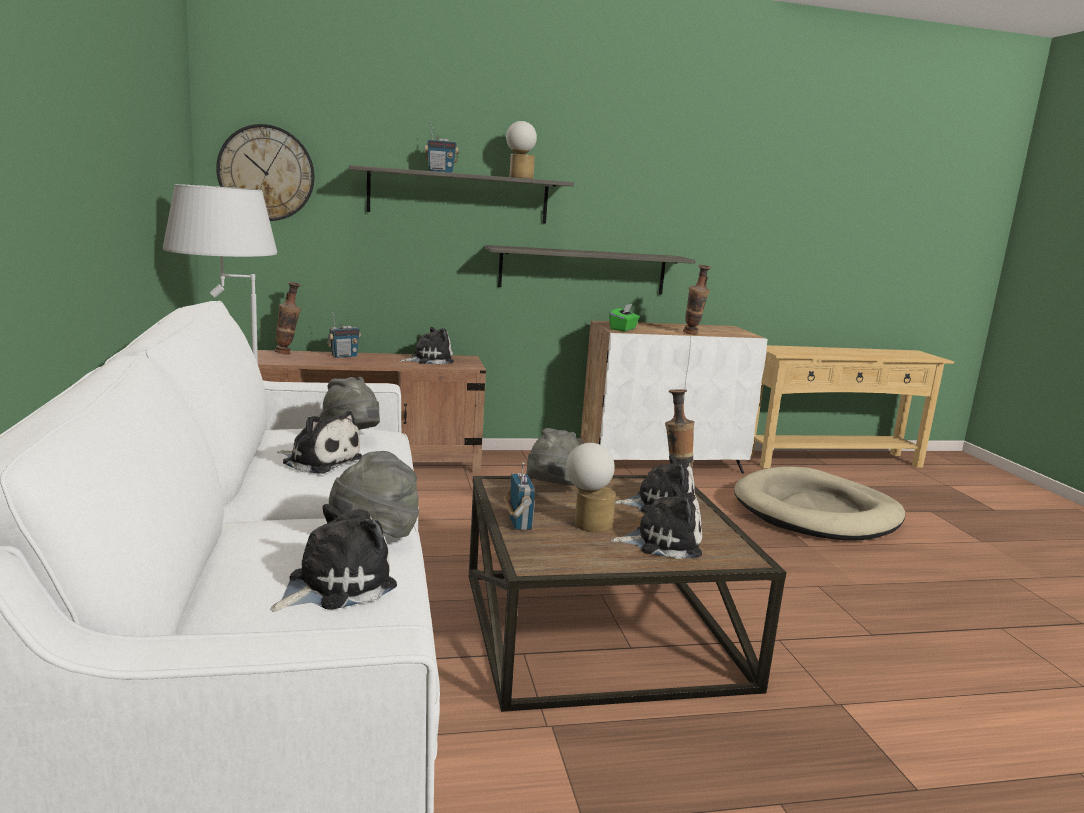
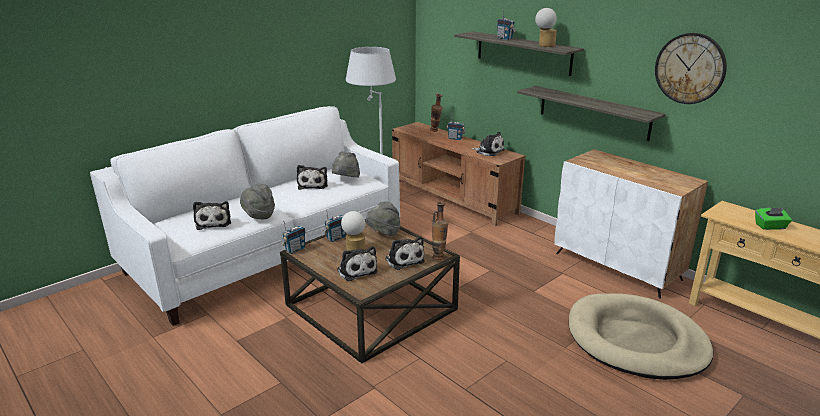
camera: 60 degrees right, 10 degrees up
wall clock [216,124,314,221] -> wall clock moved to [655,33,727,104]
plush toy [271,504,397,612] -> plush toy turned 60 degrees clockwise [193,201,231,230]
green tissue box [609,304,640,331] -> green tissue box moved to [755,208,792,230]
vase [683,265,711,335] -> none
none -> radio [281,221,306,254]

